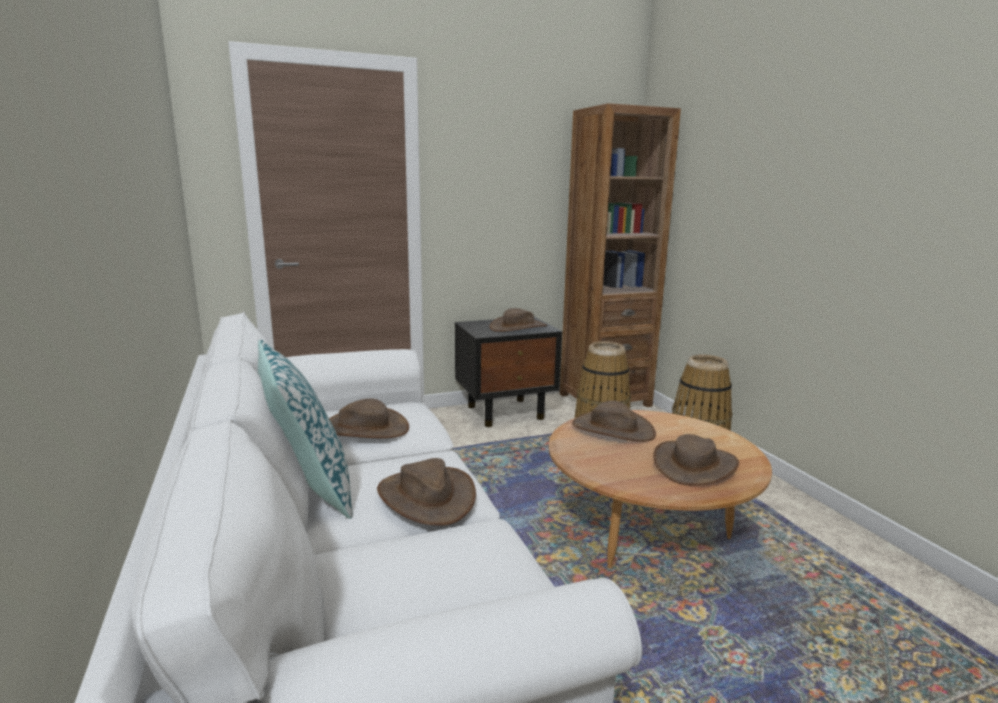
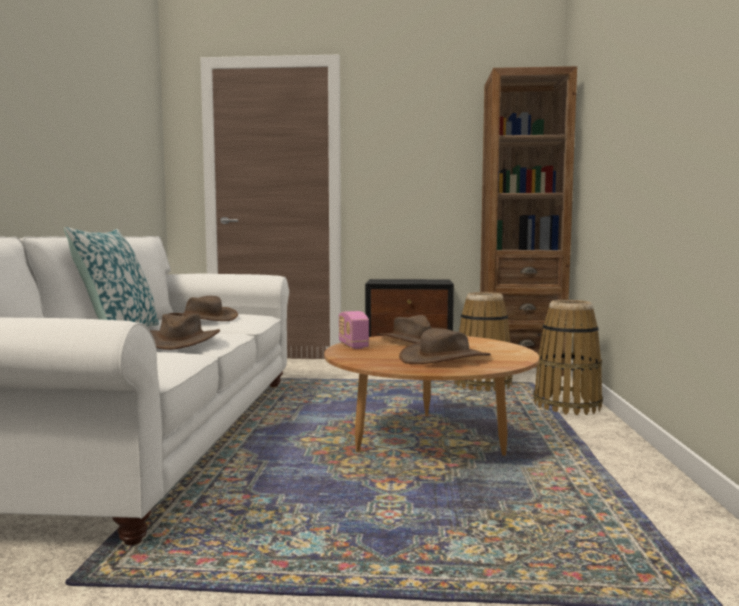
camera: 25 degrees right, 10 degrees down
brown hat [490,308,548,332] -> none
none -> radio [339,311,369,349]

